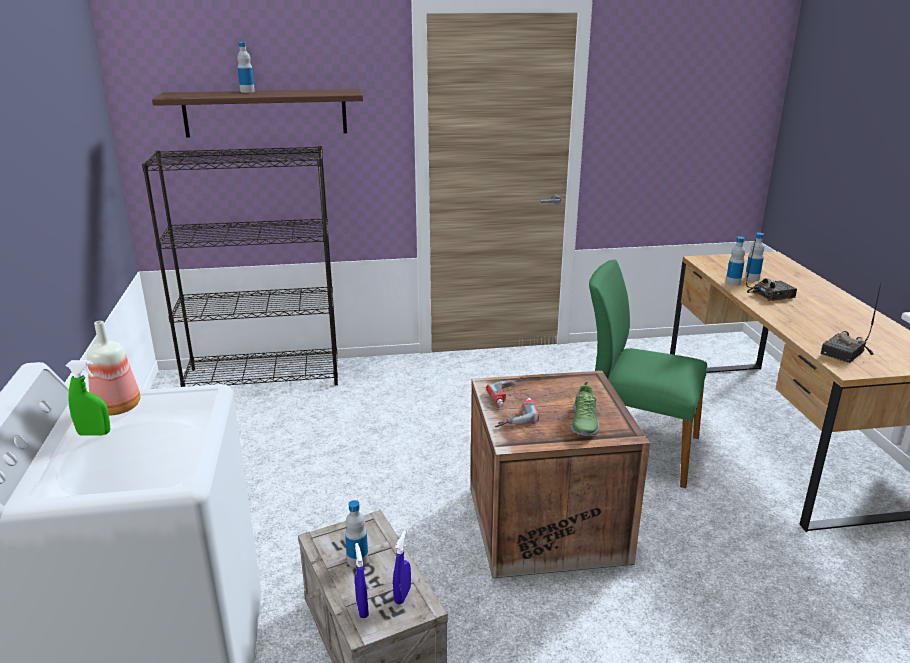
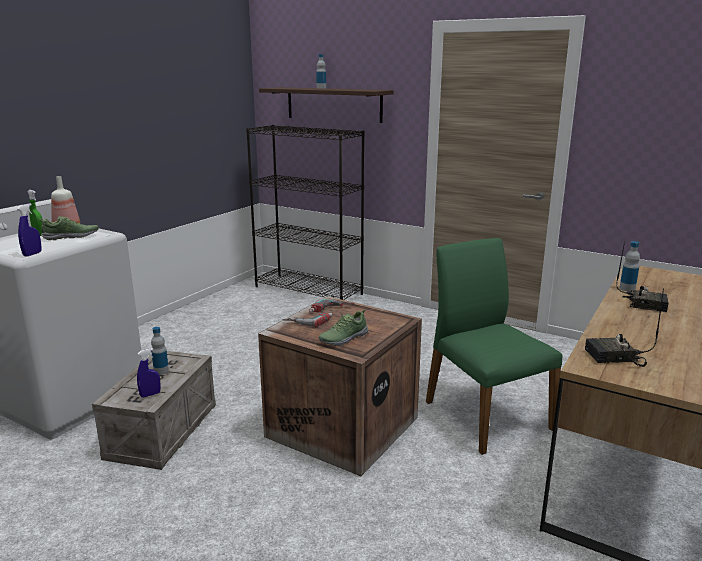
camera: 40 degrees right, 5 degrees down
blue spray bottle [355,543,369,618] -> blue spray bottle moved to [17,203,42,257]
bottle [745,233,765,281] -> none
none -> shoe [39,216,99,240]

